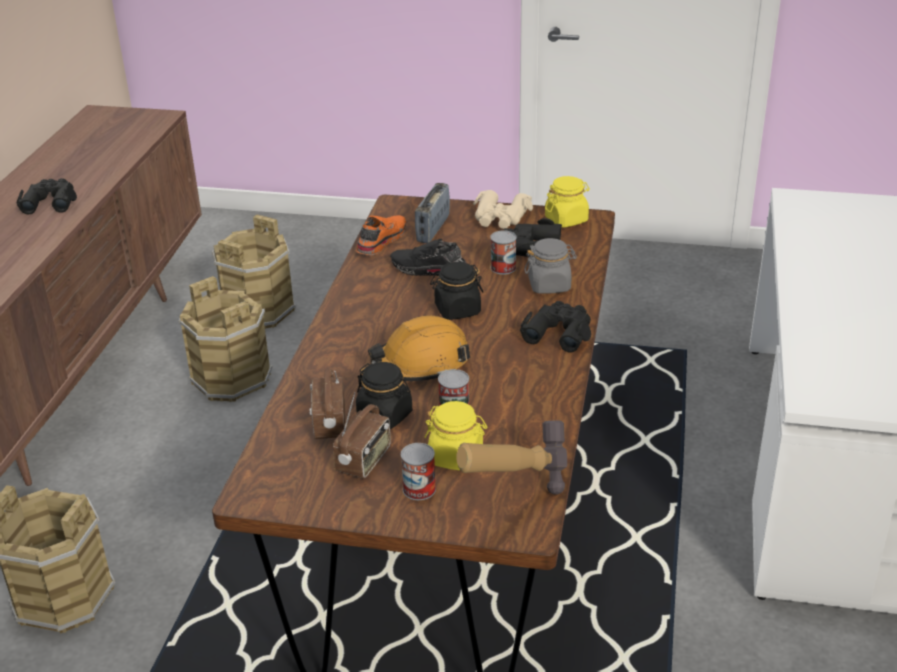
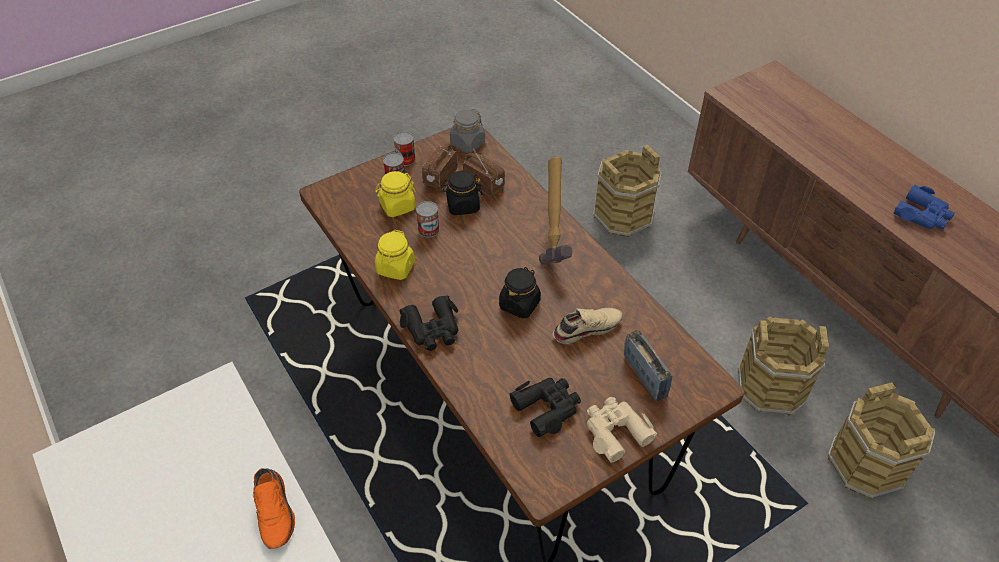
camera: 135 degrees right, 15 degrees up
black binoculars [17,178,77,215] -> blue binoculars [893,185,955,229]
radio [333,392,391,479] -> radio turned 45 degrees clockwise [422,144,458,190]
orange shoe [356,215,406,255] -> orange shoe moved to [253,468,295,549]
orange hard hat [368,315,470,381] -> none
black shoe [390,239,466,276] -> beige shoe [553,308,623,344]
hammer [456,421,567,495] -> hammer moved to [539,156,572,265]
can [490,230,516,275] -> can moved to [393,132,416,166]
grey jar [524,238,577,294] -> grey jar moved to [450,109,485,153]
yellow jar [545,176,590,228] -> yellow jar moved to [375,230,415,280]

